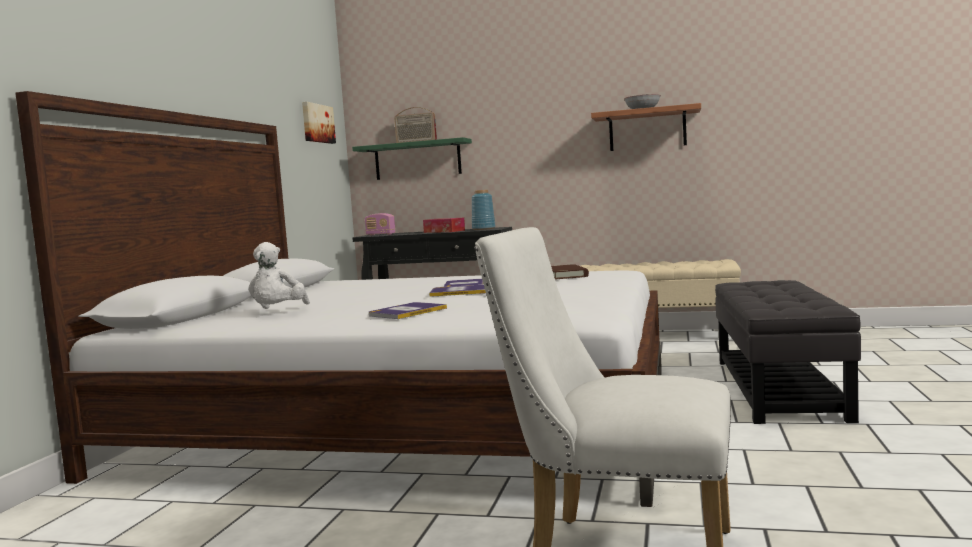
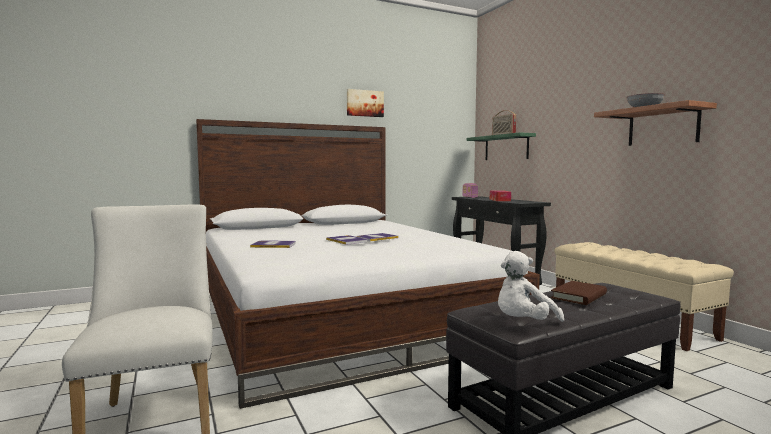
camera: 50 degrees right, 0 degrees up
white plush toy [248,242,310,309] -> white plush toy moved to [498,251,564,322]
picture [302,102,336,144] -> picture moved to [347,89,384,117]
blue vase [472,190,496,230] -> none
brown book [551,264,589,279] -> brown book moved to [551,281,607,305]

